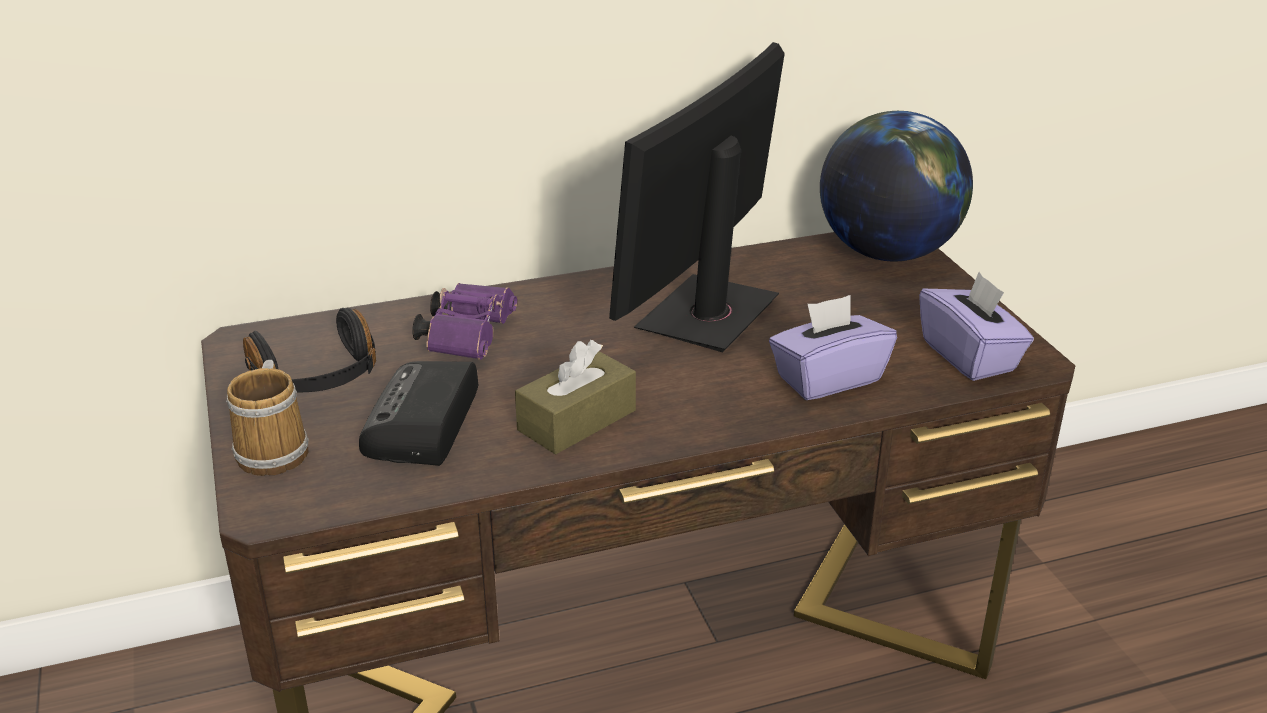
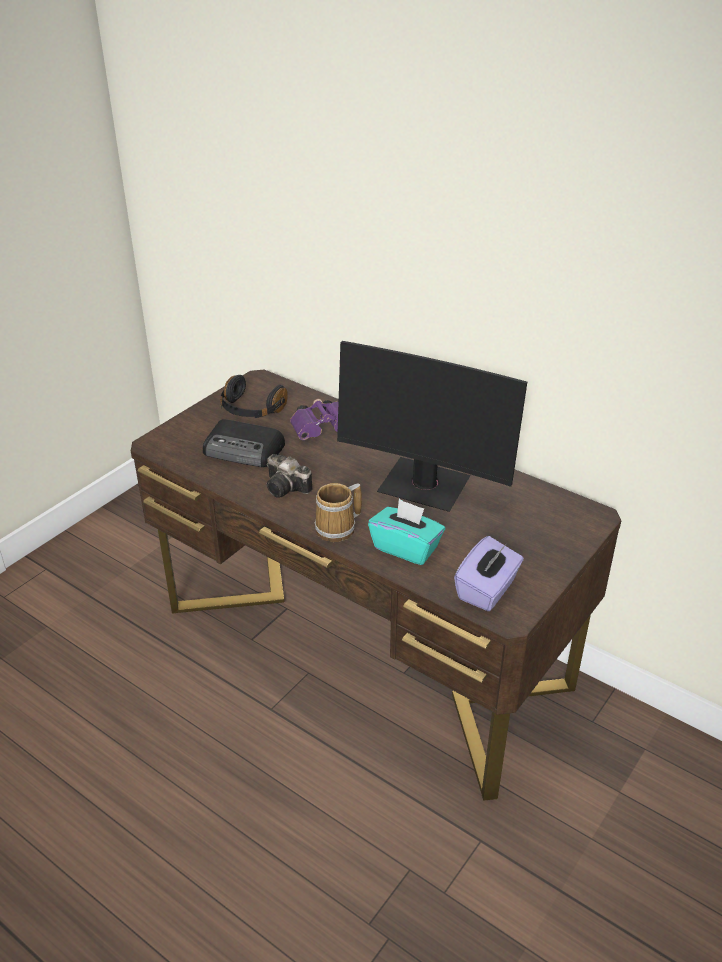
camera: 55 degrees right, 5 degrees up
mug [226,360,309,476] -> mug moved to [315,483,362,542]
radio [359,361,478,466] -> radio turned 135 degrees counterclockwise [203,419,285,467]
brown tissue box [515,340,636,455] -> camera [267,454,312,498]
monitor [609,42,785,352] -> monitor turned 150 degrees counterclockwise [337,341,527,512]
purple tissue box [769,295,897,400] -> turquoise tissue box [368,499,445,565]
globe [820,111,973,262] -> none

